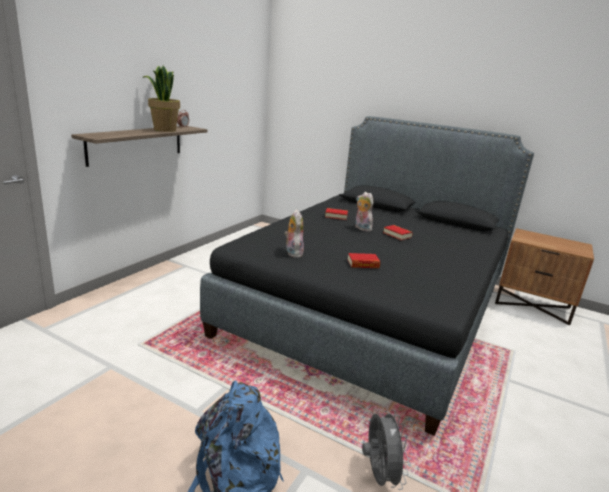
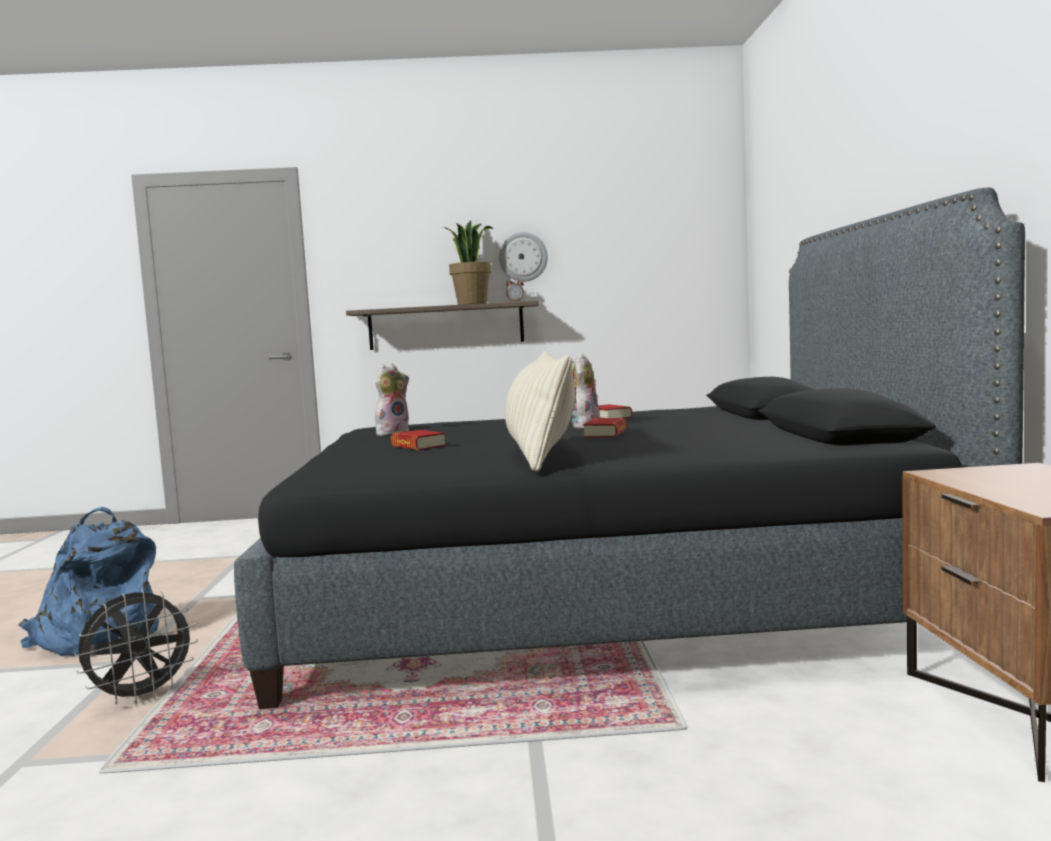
camera: 60 degrees right, 15 degrees down
none -> wall clock [499,232,548,282]
none -> beige pillow [505,351,575,471]

